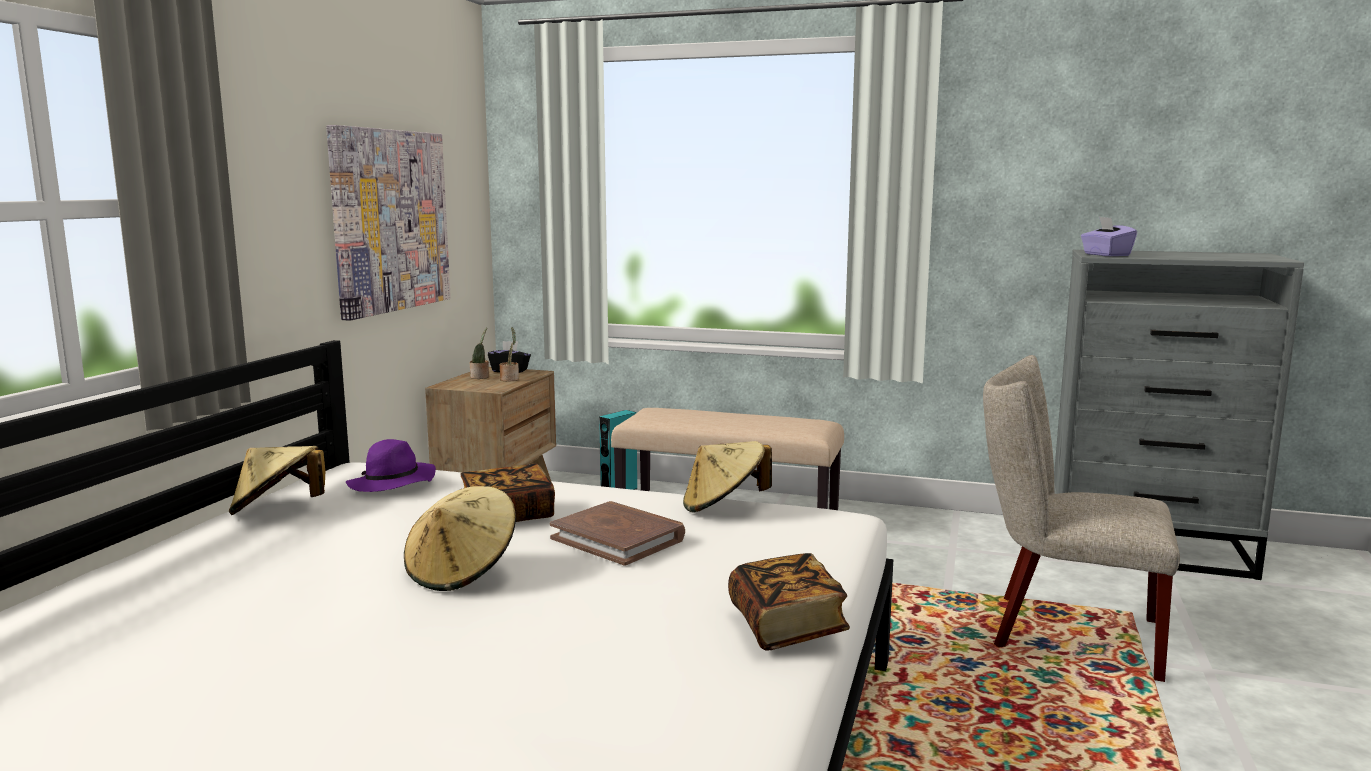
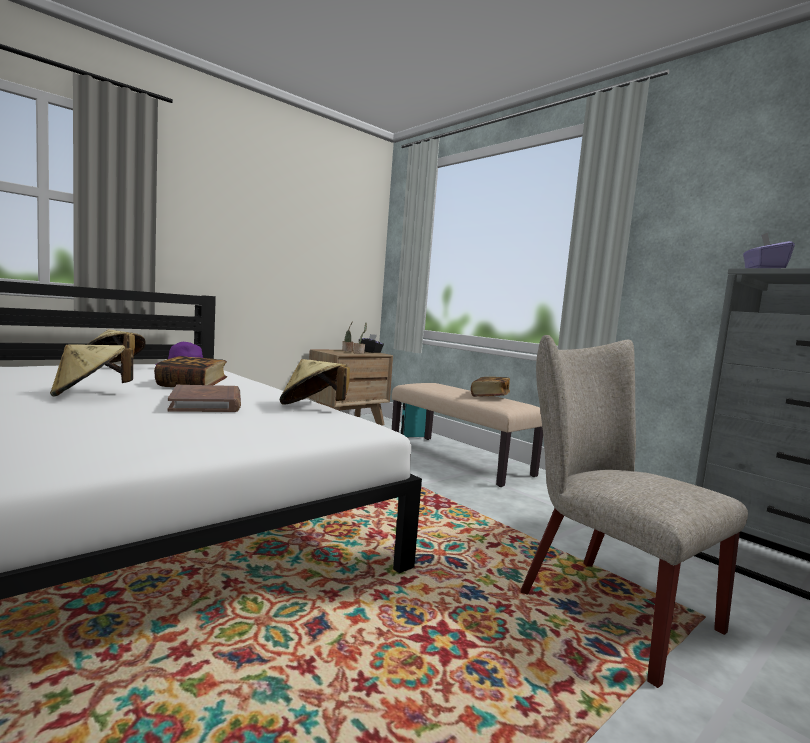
camera: 30 degrees right, 5 degrees down
picture [326,125,451,321] -> none
book [728,553,850,650] -> book moved to [471,377,510,397]

